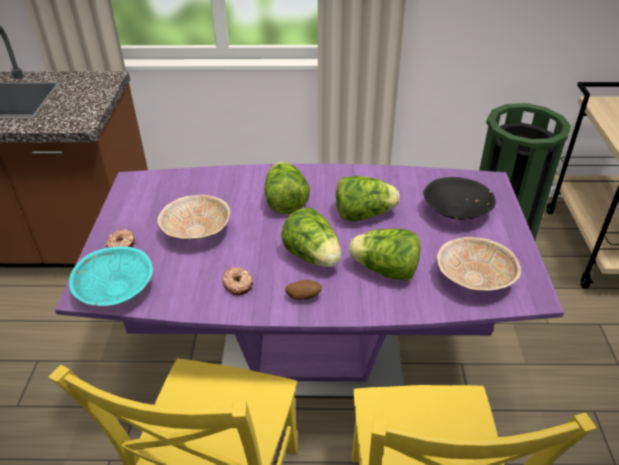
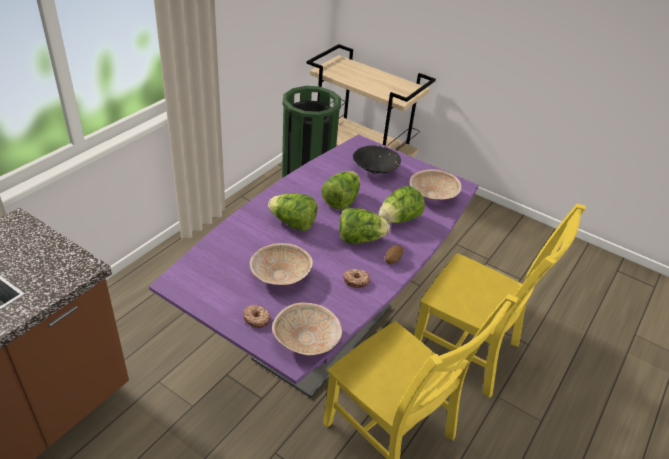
camera: 60 degrees left, 0 degrees up
turquoise bowl [69,247,153,306] -> beige bowl [272,303,342,355]

